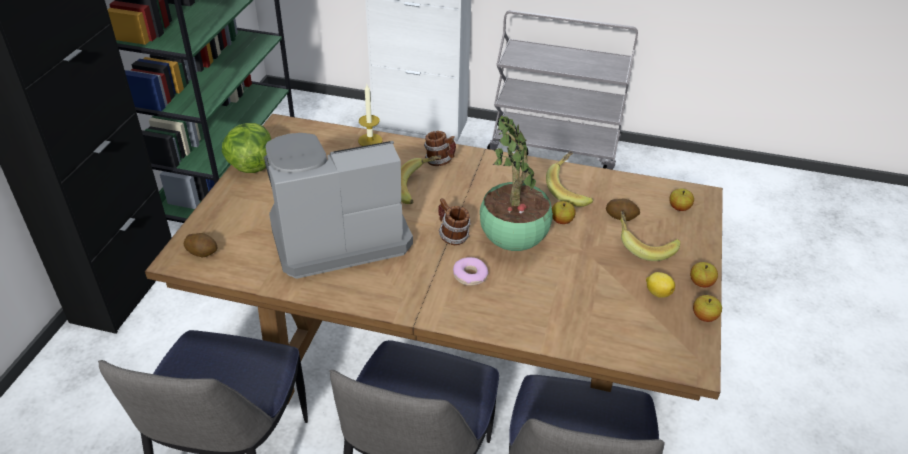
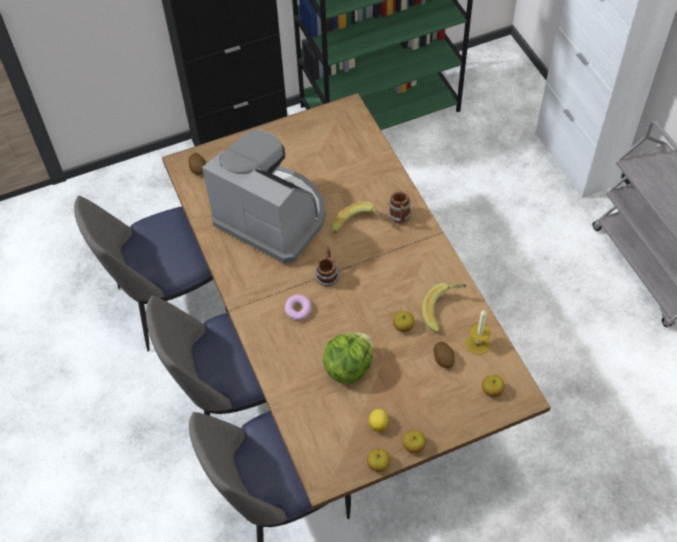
camera: 55 degrees right, 15 degrees up
lettuce [222,123,271,173] -> lettuce moved to [323,333,373,384]
candle [358,85,382,146] -> candle moved to [466,310,491,355]
potted plant [480,115,553,251] -> none
banana [620,211,680,261] -> none

